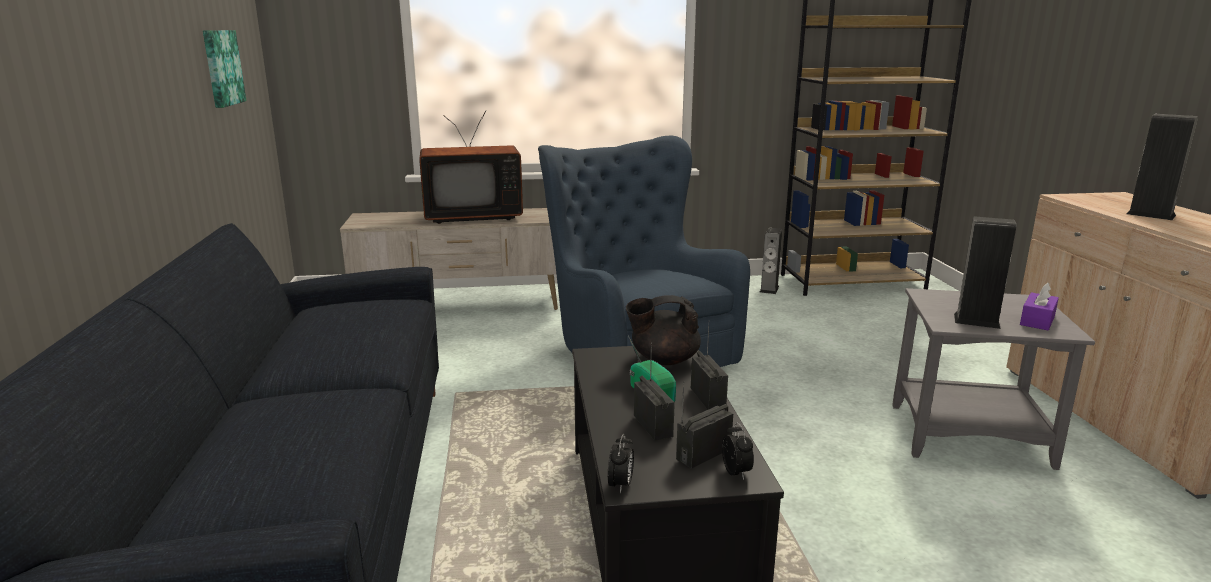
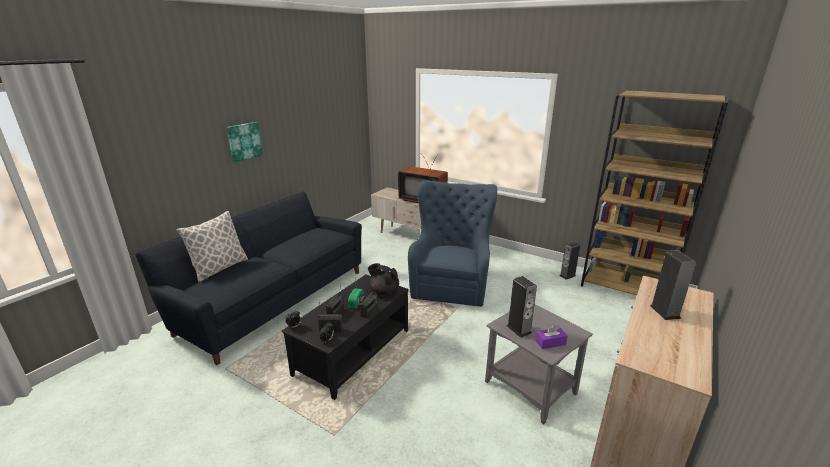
camera: 40 degrees right, 5 degrees up
picture [203,30,246,108] -> picture moved to [227,122,263,162]
none -> pillow [176,211,248,282]

